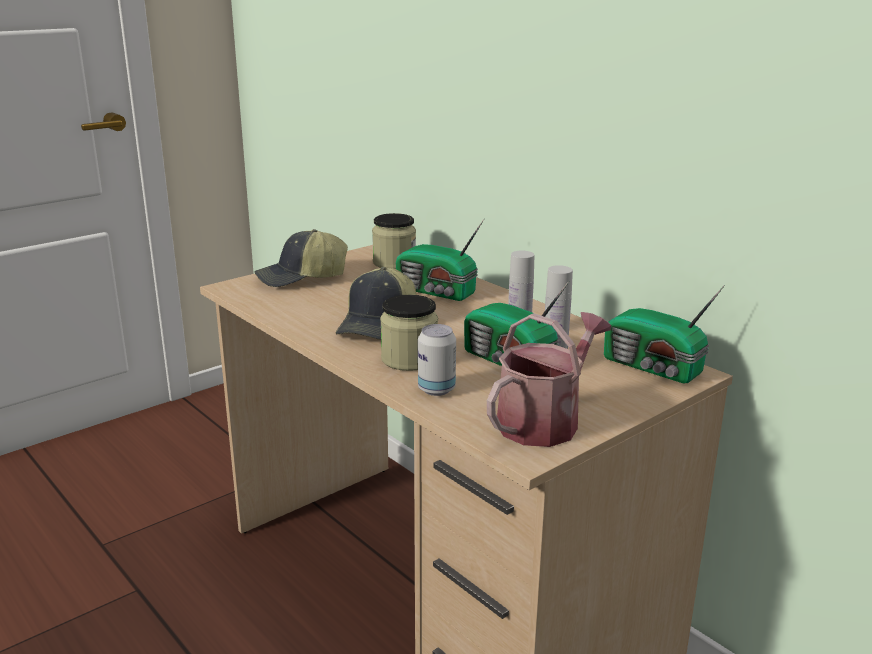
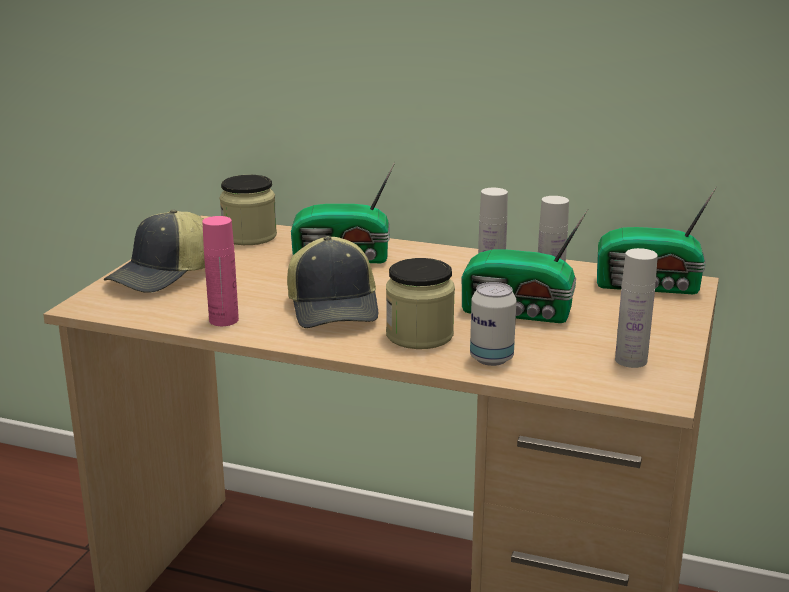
camera: 30 degrees left, 0 degrees up
watering can [487,312,612,447] -> white bottle [615,248,658,368]
none -> pink bottle [202,216,239,326]

